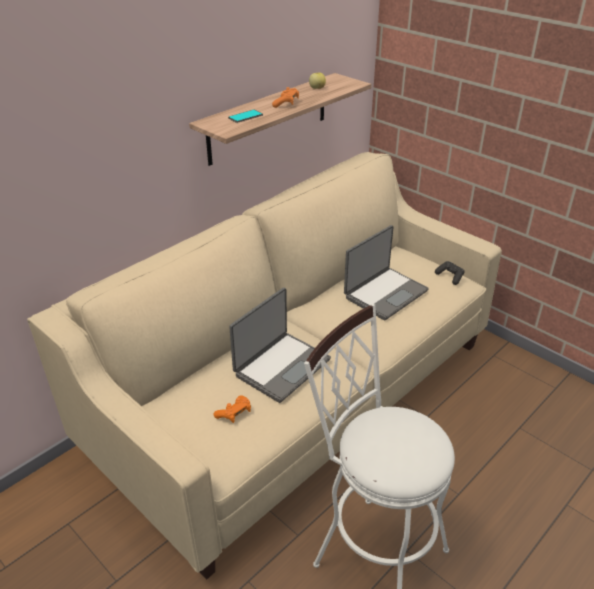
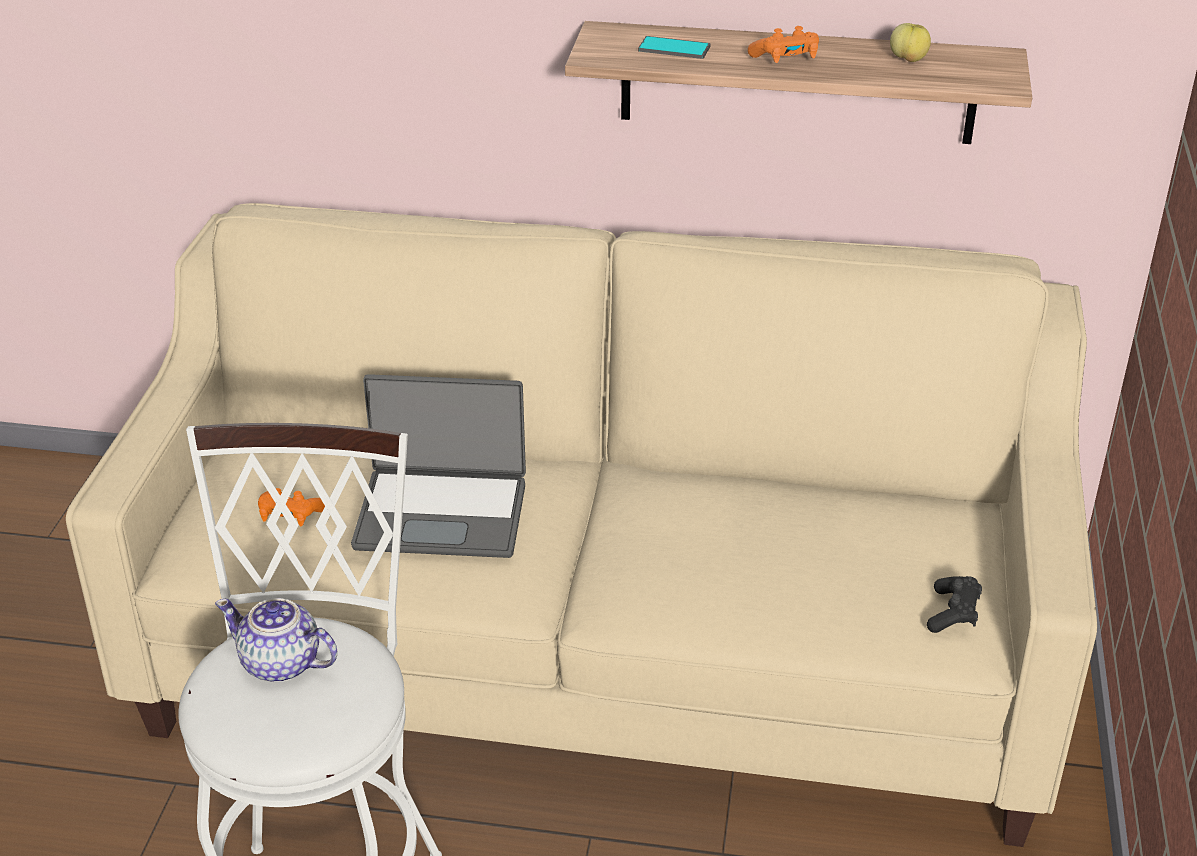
camera: 55 degrees right, 0 degrees up
laptop [344,225,429,320] -> none
none -> teapot [215,598,338,682]

